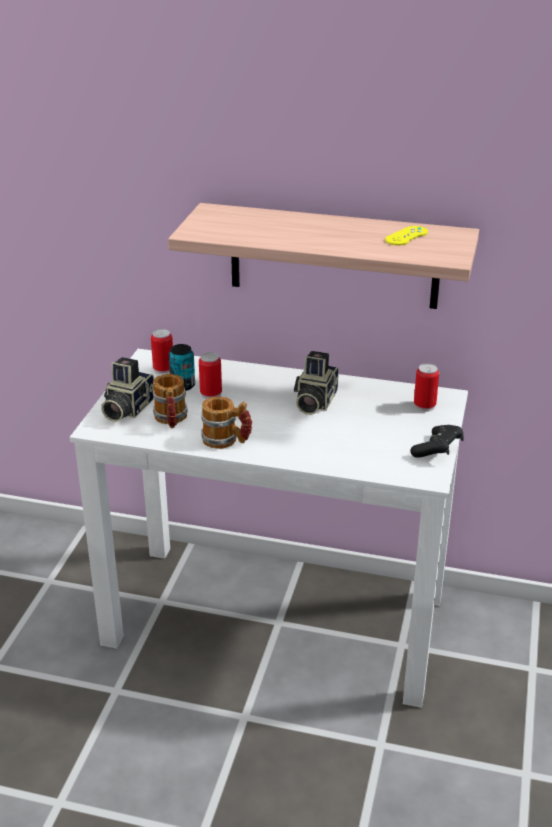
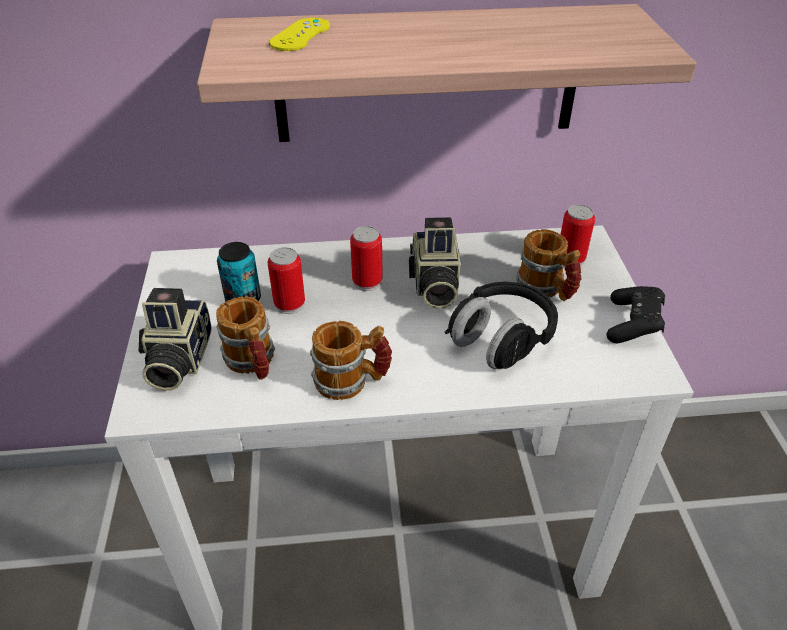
camera: 20 degrees left, 10 degrees up
can [151,329,173,374] -> can moved to [350,226,383,291]
yellow game controller [385,226,428,245] -> yellow game controller moved to [269,18,330,51]
none -> black headphones [445,282,558,369]
none -> mug [516,229,581,301]

